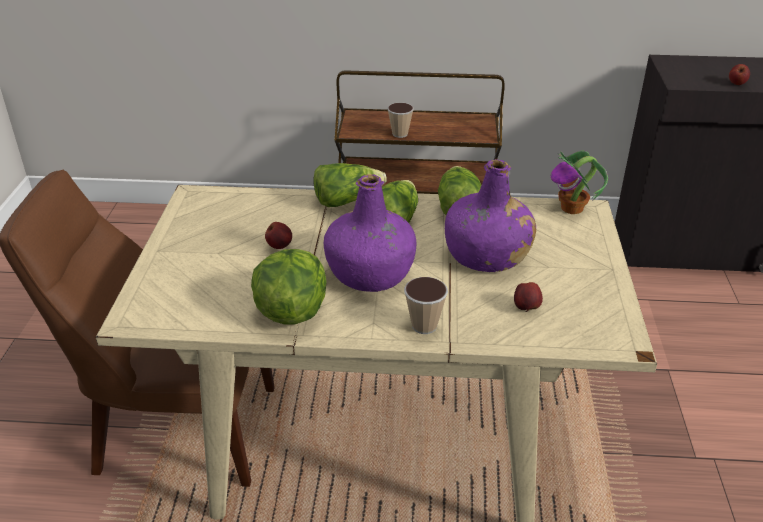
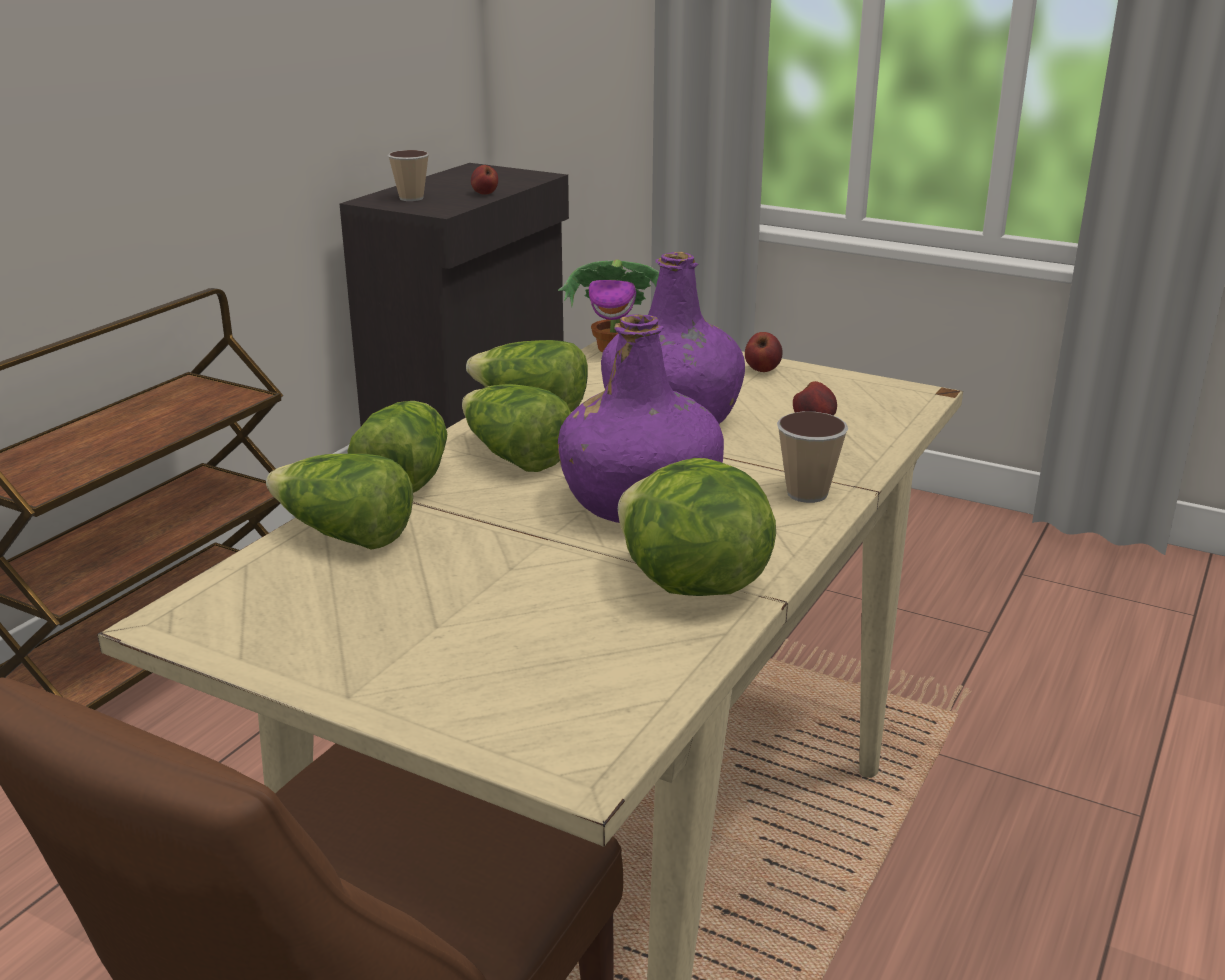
camera: 65 degrees left, 10 degrees down
apple [265,222,292,249] -> apple moved to [745,332,782,372]
cup [387,102,414,138] -> cup moved to [388,150,429,201]
none -> lettuce [266,454,413,550]

